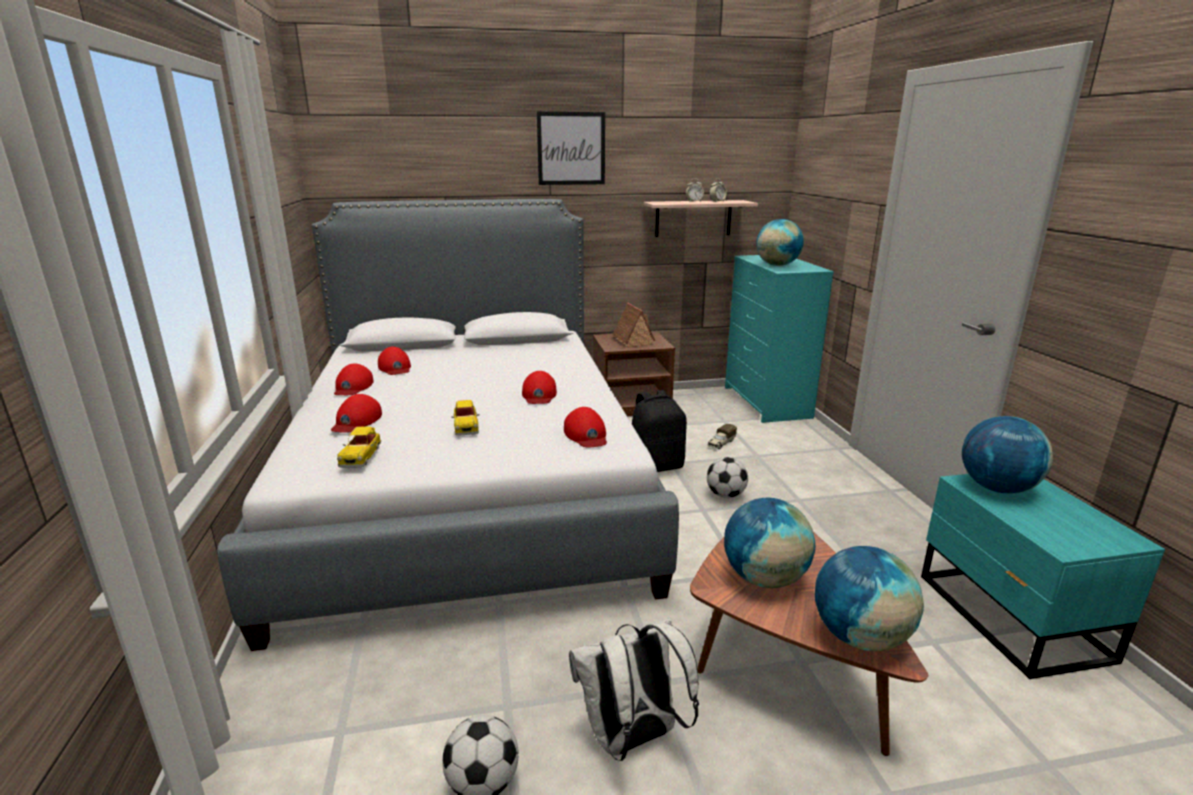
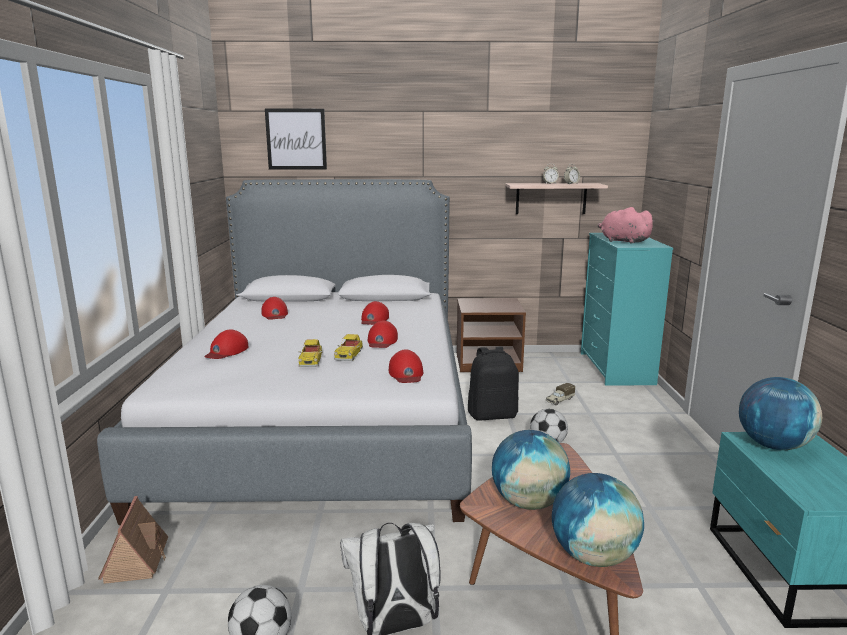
camera: 10 degrees right, 5 degrees down
red cap [334,364,373,395] -> red cap moved to [361,301,389,325]
toy car [337,426,381,467] -> toy car moved to [334,334,363,361]
picture [536,112,605,185] -> picture moved to [265,109,327,169]
toy house [612,303,655,347] -> toy house moved to [98,496,168,584]
globe [756,219,804,266] -> pink plush toy [598,207,655,243]

